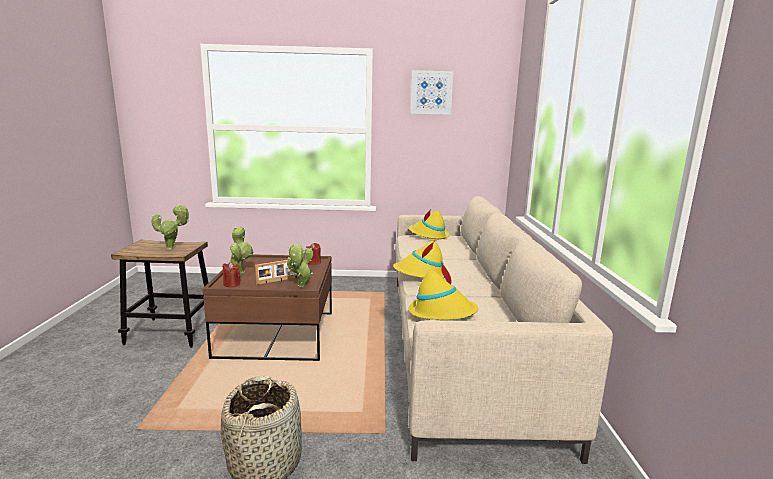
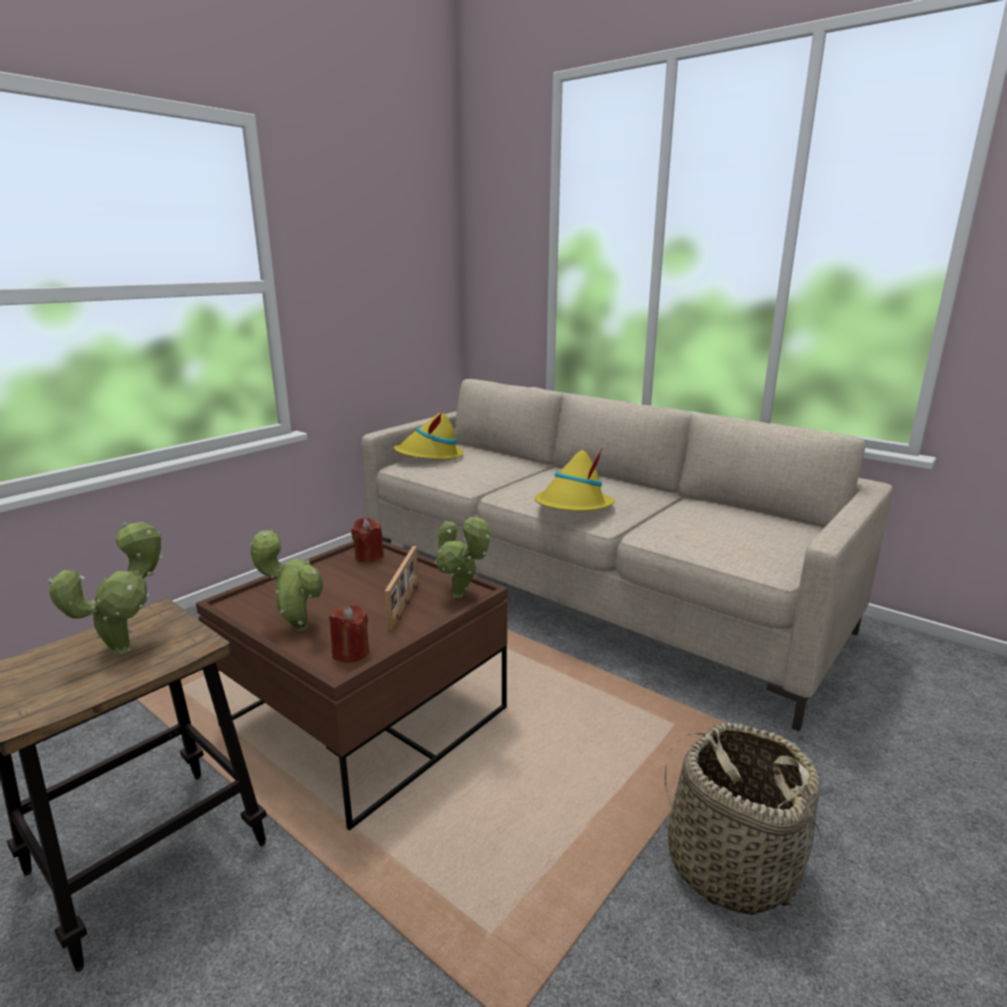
camera: 50 degrees left, 5 degrees up
yellow hat [409,262,478,320] -> none
picture [410,70,454,115] -> none

